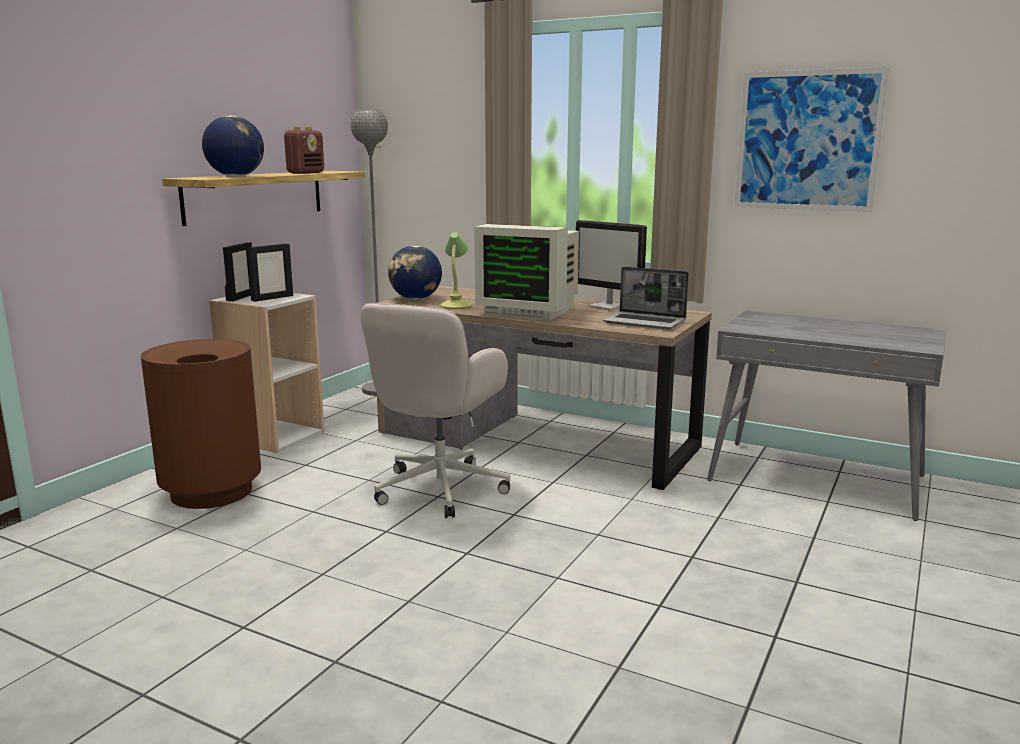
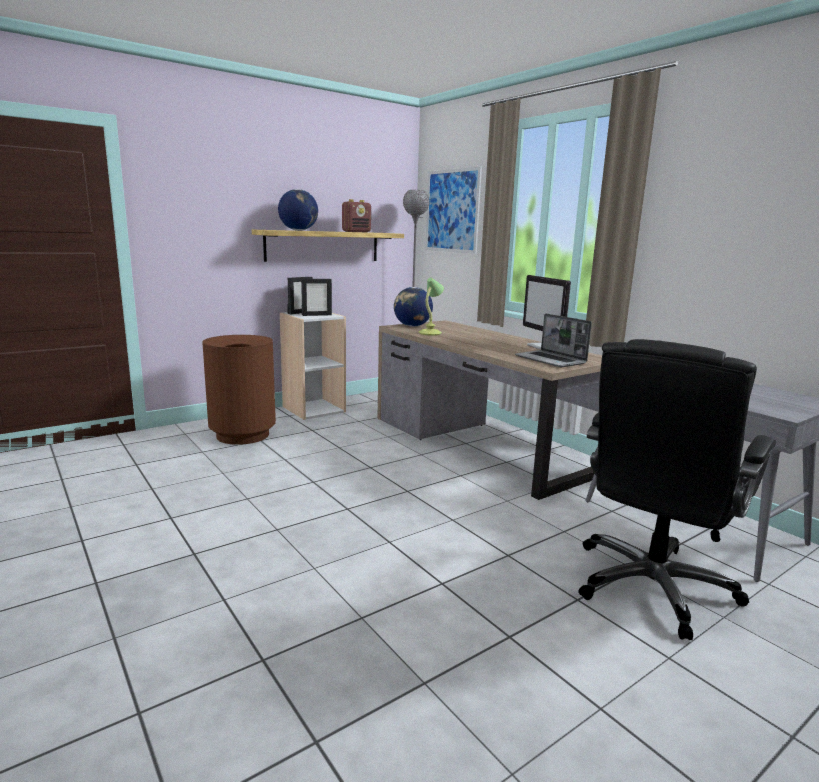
camera: 25 degrees right, 0 degrees up
white office chair [361,303,510,518] -> none
monitor [474,224,579,321] -> none
picture [734,67,889,212] -> picture moved to [425,166,482,254]
none -> black office chair [578,339,776,640]

